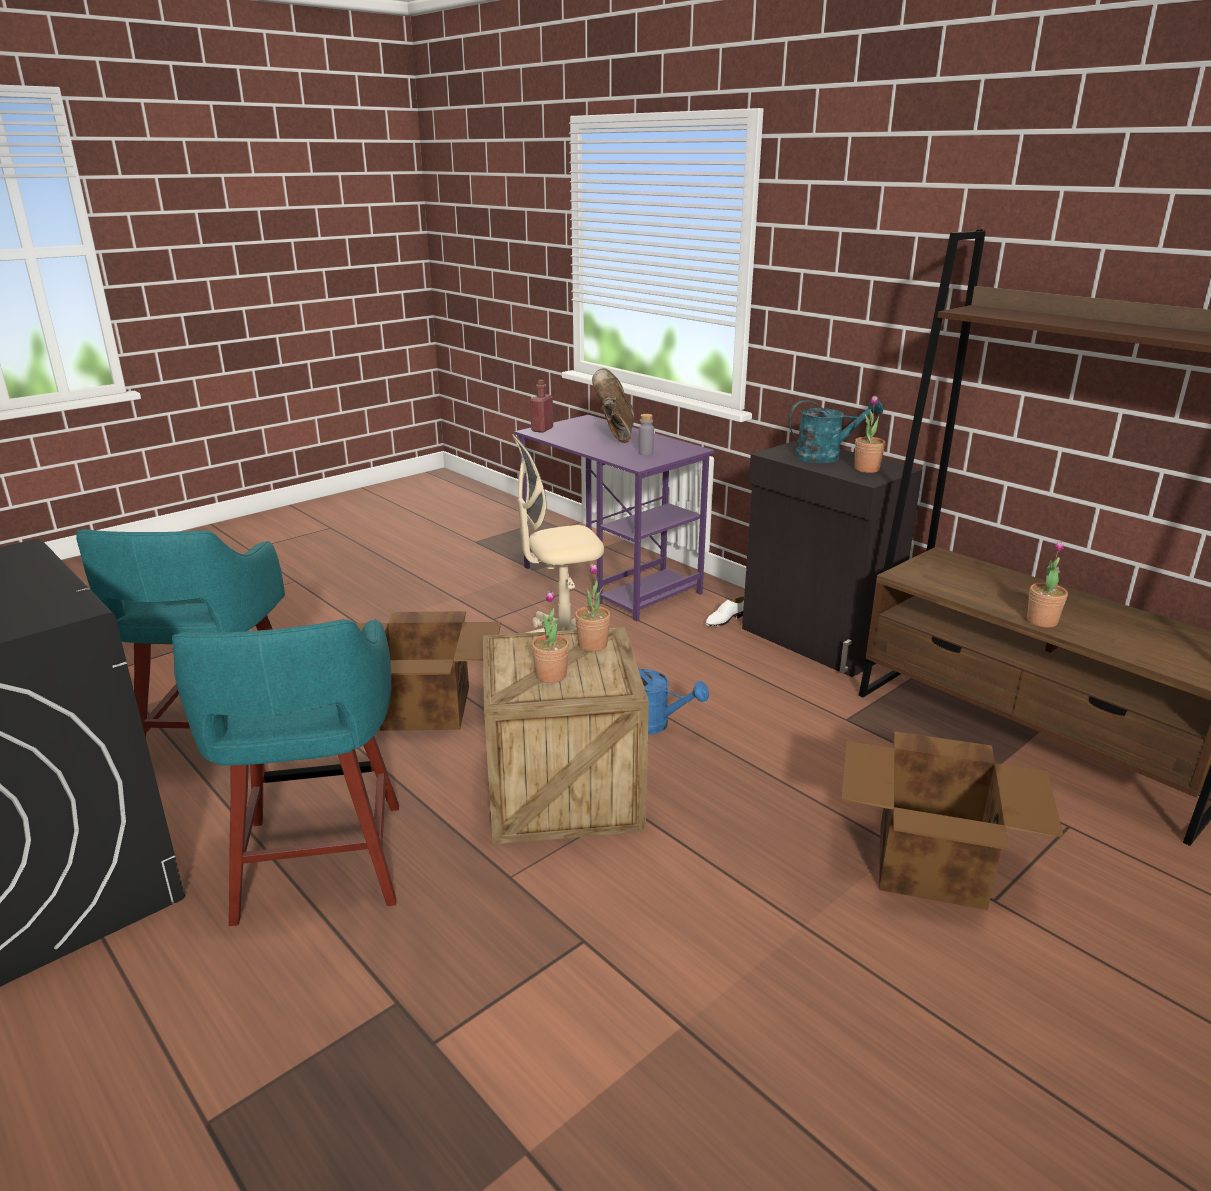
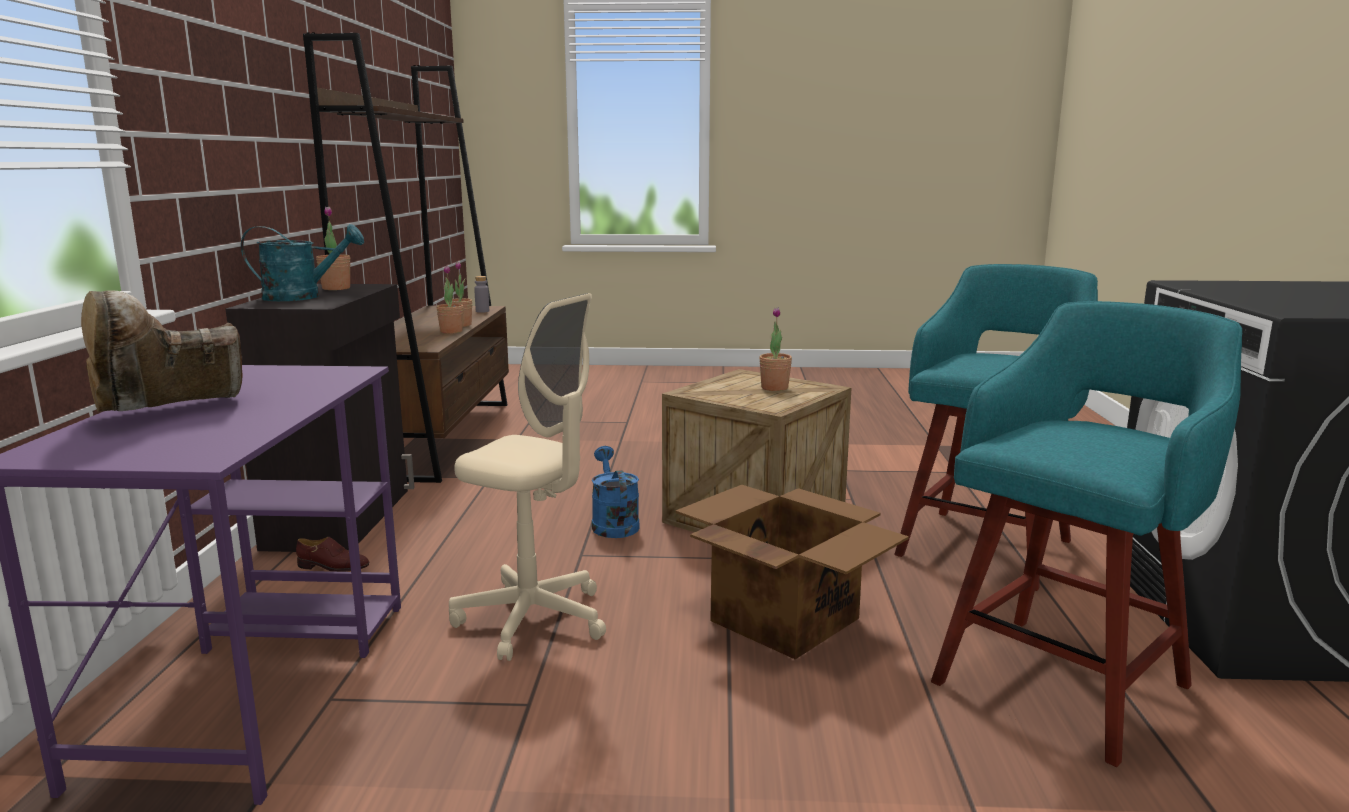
camera: 135 degrees left, 10 degrees down
red bottle [530,380,553,433] -> none
potted plant [575,564,610,651] -> potted plant moved to [436,265,463,334]
grey bottle [638,414,654,455] -> grey bottle moved to [474,276,489,313]
white shoe [705,596,744,626] -> brown shoe [296,537,369,572]
turquoise watering can [788,398,883,463] -> turquoise watering can turned 135 degrees clockwise [241,224,364,301]
cardboard box [841,731,1063,910] -> none

